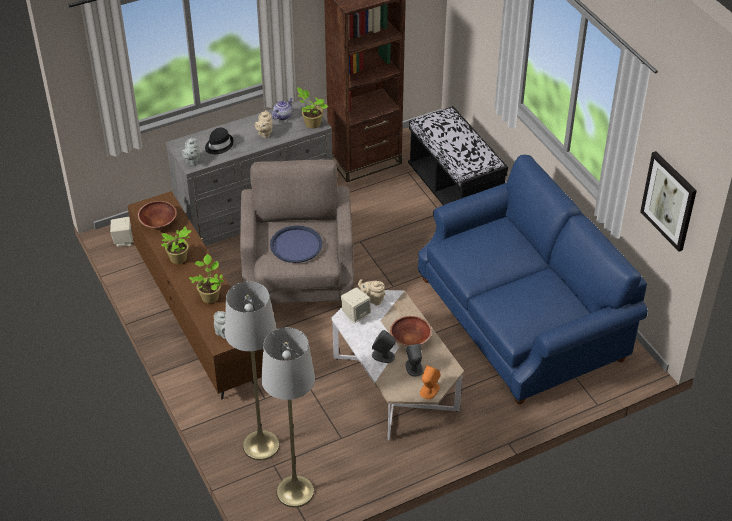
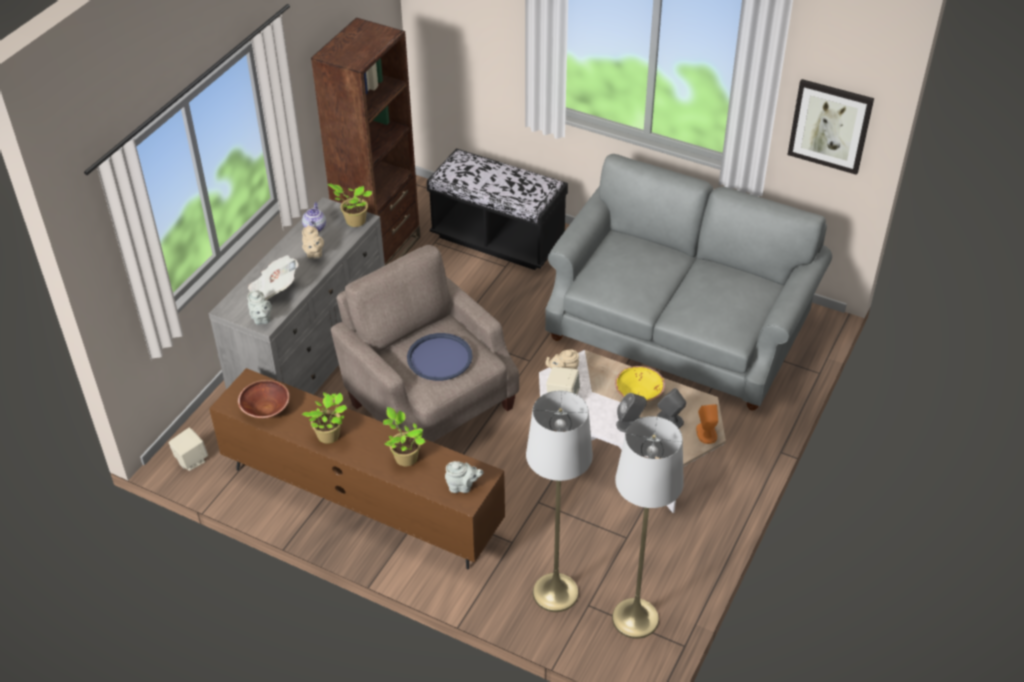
camera: 35 degrees left, 0 degrees up
black hat [205,128,234,154] -> newspaper [248,255,299,300]
brown bowl [390,316,432,346] -> yellow bowl [615,366,665,402]
blue sofa [418,155,648,404] -> grey sofa [545,154,832,410]

